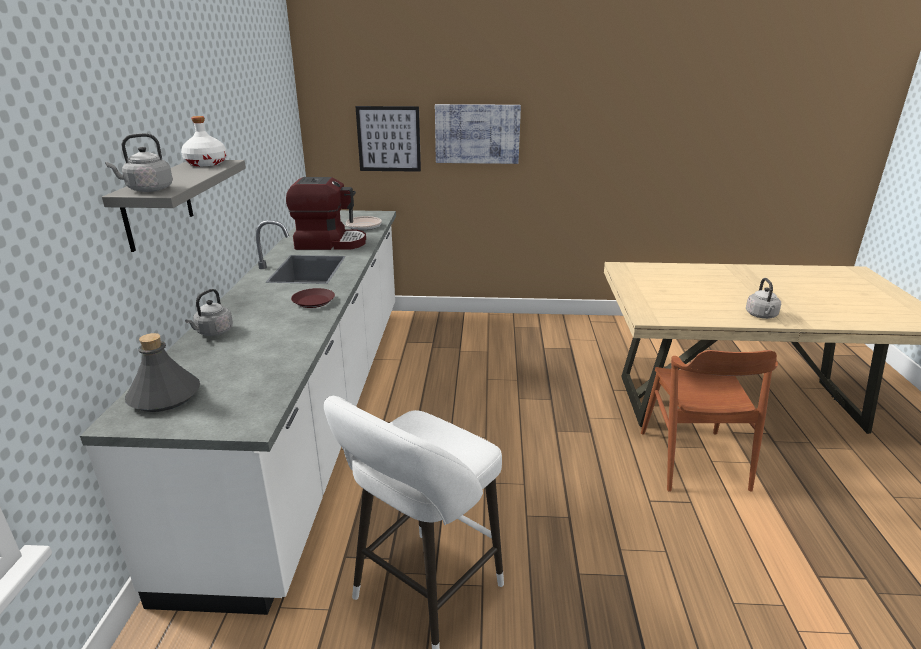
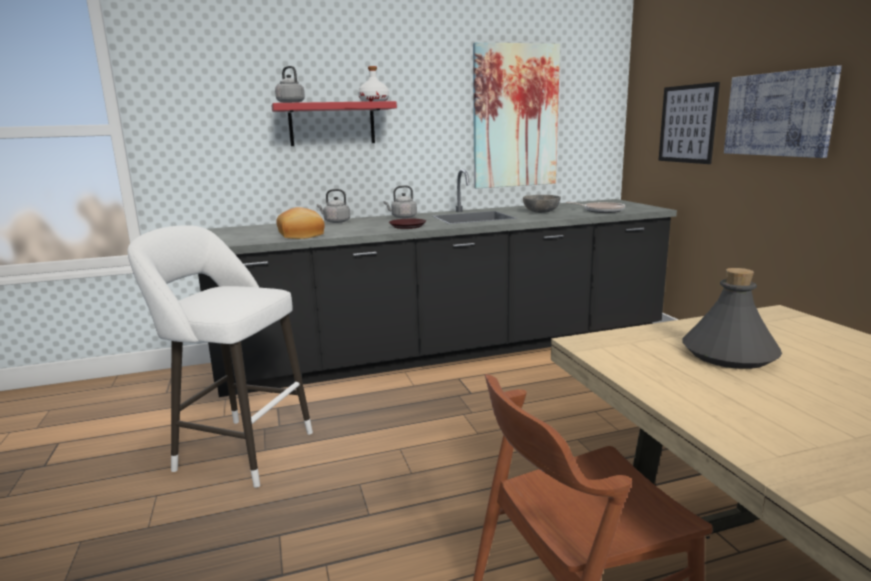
camera: 70 degrees right, 10 degrees down
white counter [80,210,396,615] -> black counter [198,169,677,397]
grey shelf [102,160,246,252] -> red shelf [271,101,397,146]
grey bottle [125,333,200,412] -> grey bottle moved to [682,268,782,369]
coffee machine [286,177,366,250] -> grey bowl [523,195,561,213]
grey kettle [746,278,781,319] -> grey kettle moved to [384,185,417,218]
none -> bread [276,207,325,239]
none -> picture [473,42,560,189]

